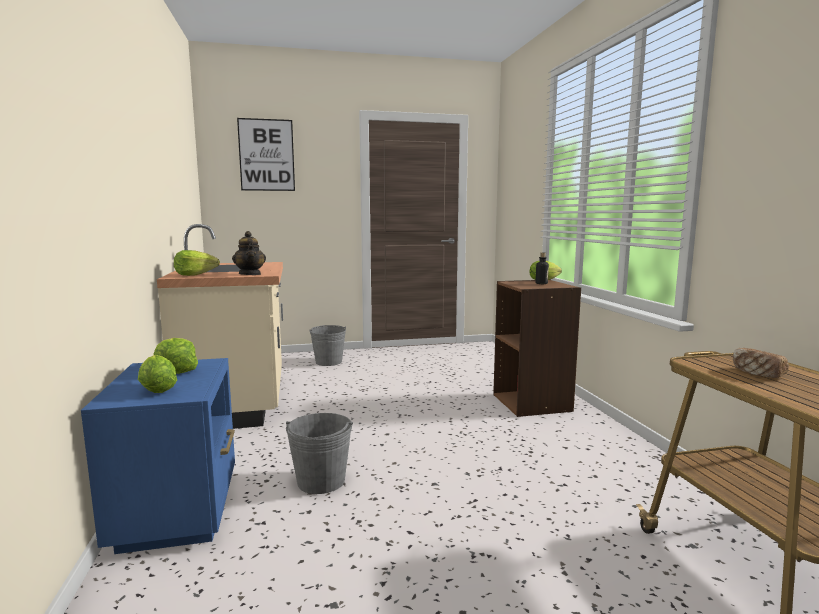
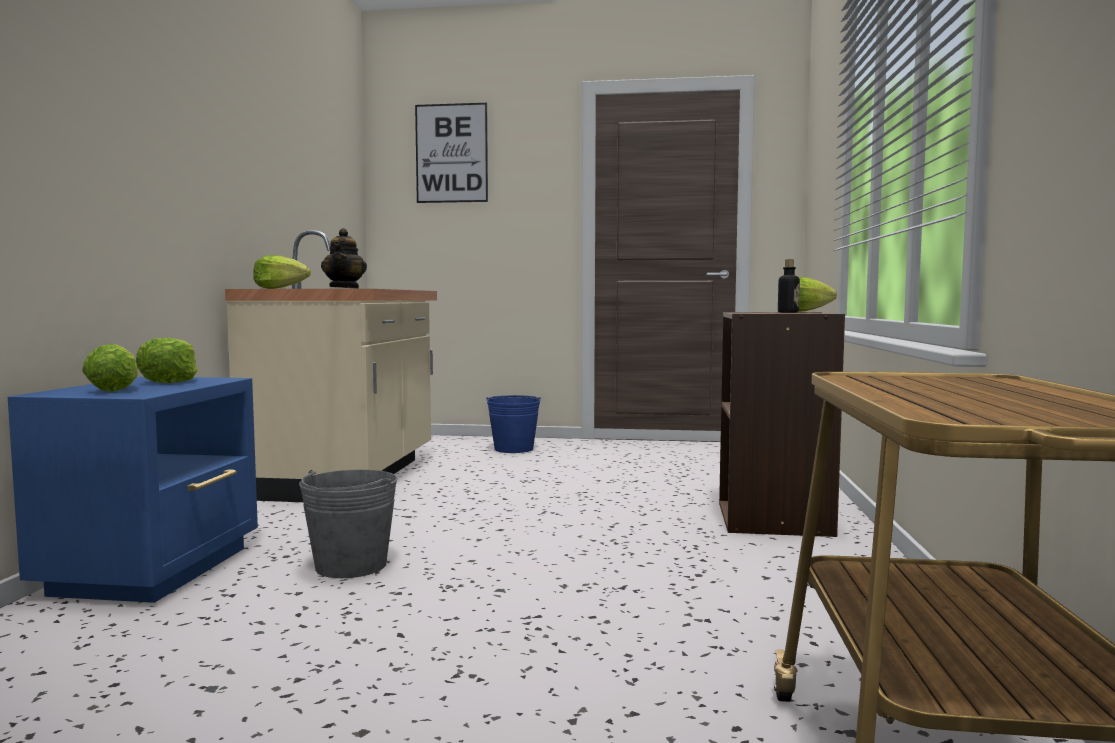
camera: 20 degrees right, 5 degrees down
grey bucket [309,325,346,366] -> blue bucket [486,395,541,453]
bread [733,348,789,378] -> none

